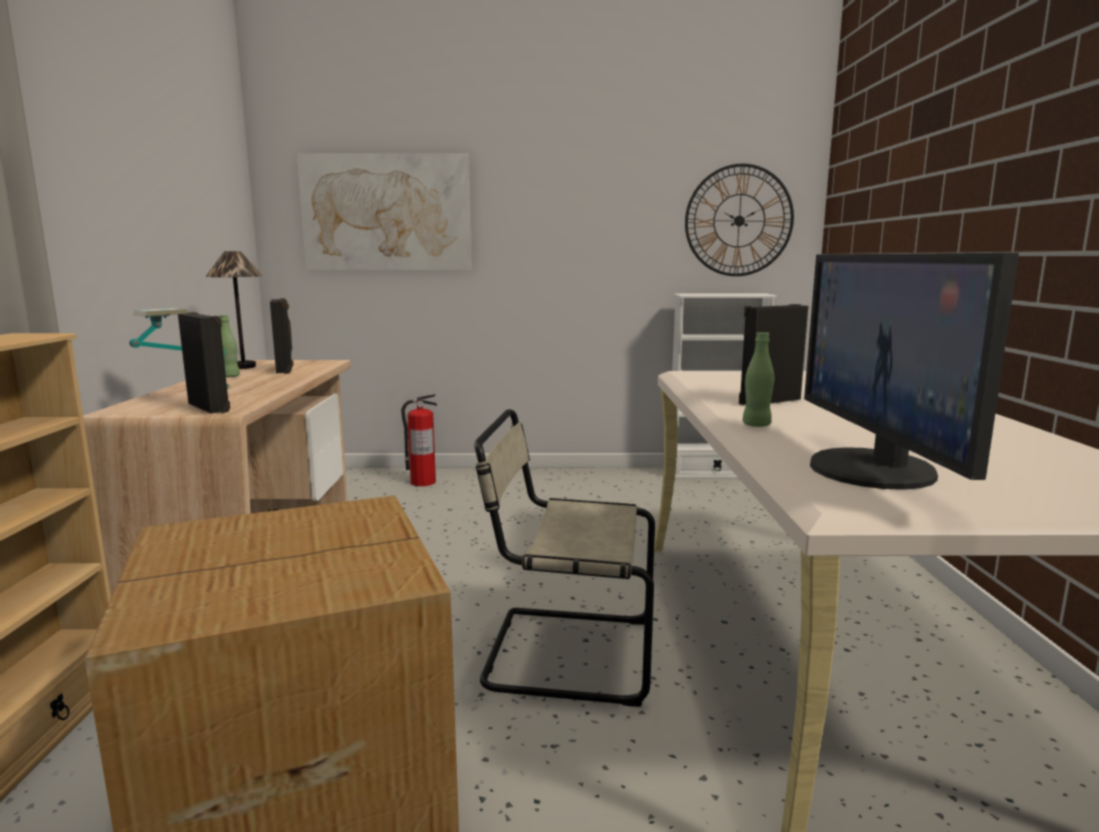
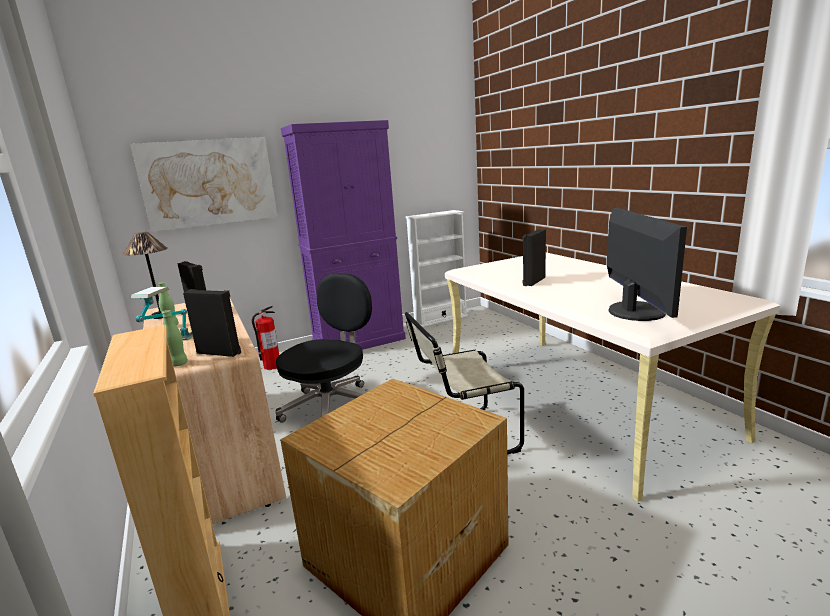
camera: 25 degrees left, 5 degrees up
wall clock [685,163,794,276] -> none
green bottle [742,332,774,427] -> green bottle moved to [162,310,188,367]
monitor [804,253,1019,490] -> monitor turned 150 degrees counterclockwise [607,208,687,321]
none -> black office chair [275,273,372,423]
none -> purple cabinet [281,120,406,350]

